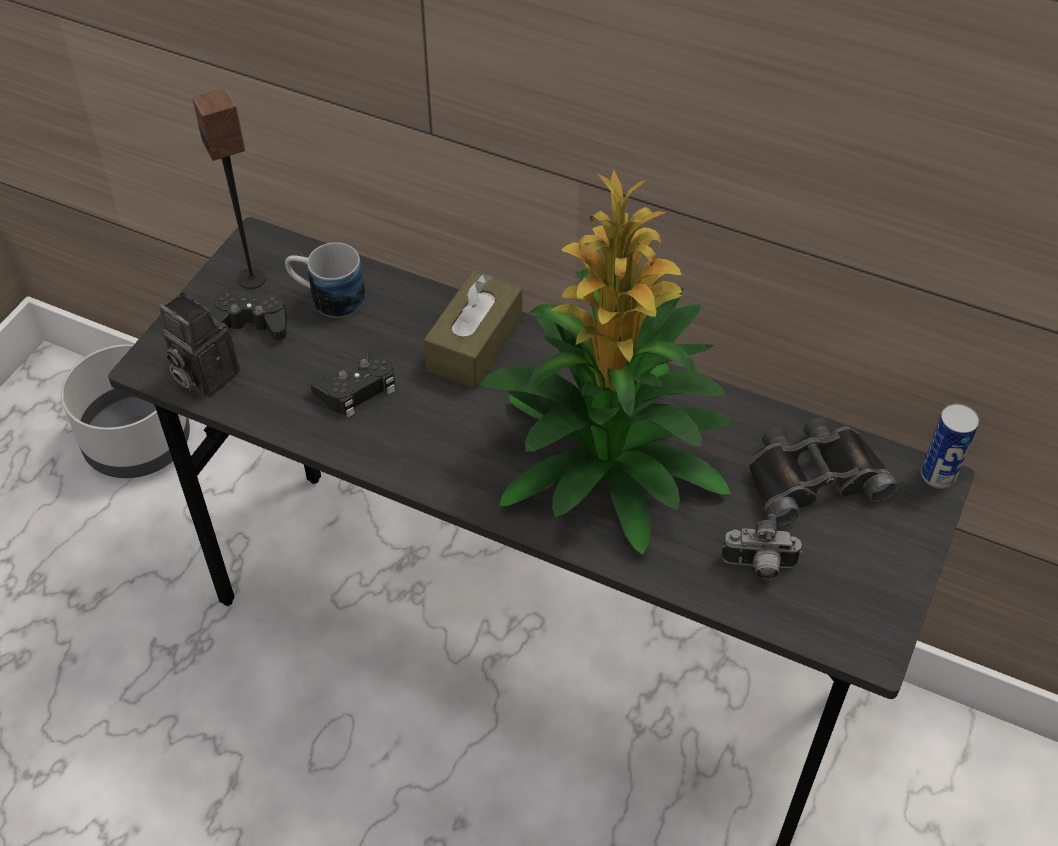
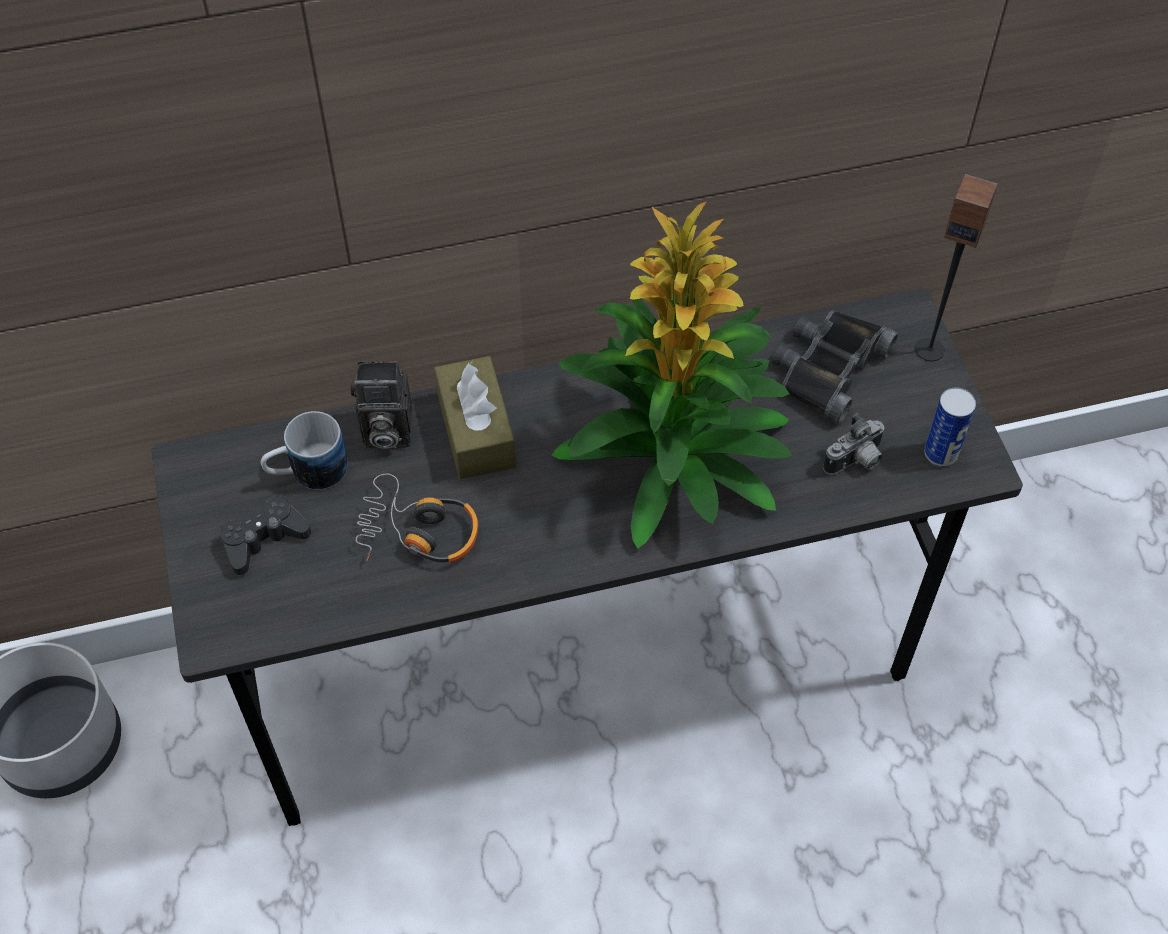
camera: 40 degrees left, 5 degrees up
camera [159,292,240,398] -> camera moved to [350,361,413,449]
speaker [192,88,267,289] -> speaker moved to [915,174,997,361]
black game controller [310,345,396,417] -> headphones [356,474,479,563]
can [921,404,979,489] -> can moved to [924,387,976,467]

